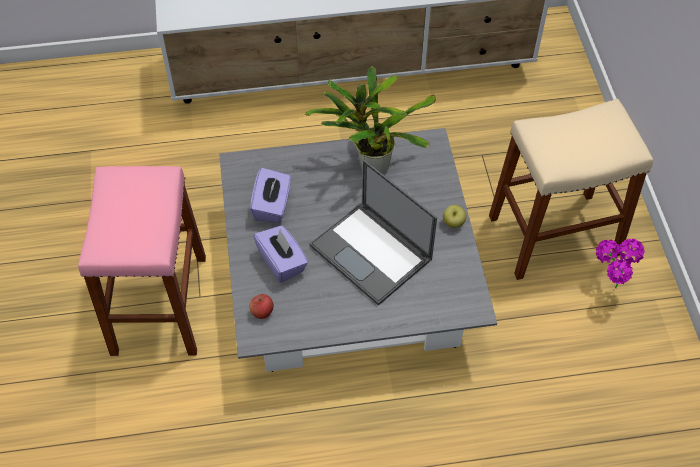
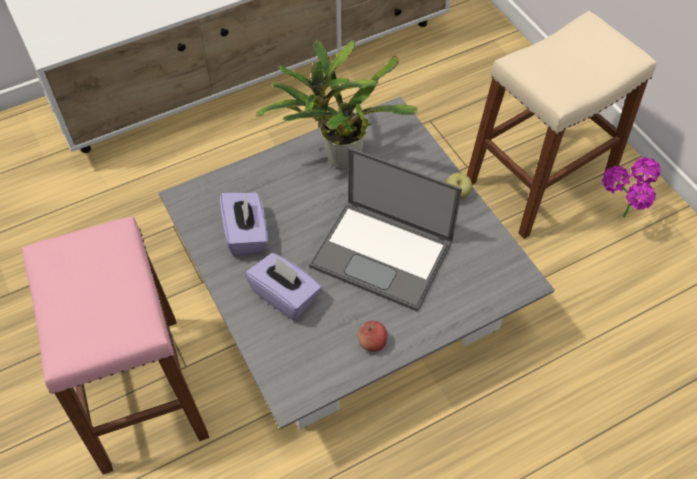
camera: 20 degrees left, 0 degrees up
apple [249,294,274,319] -> apple moved to [358,321,387,352]

